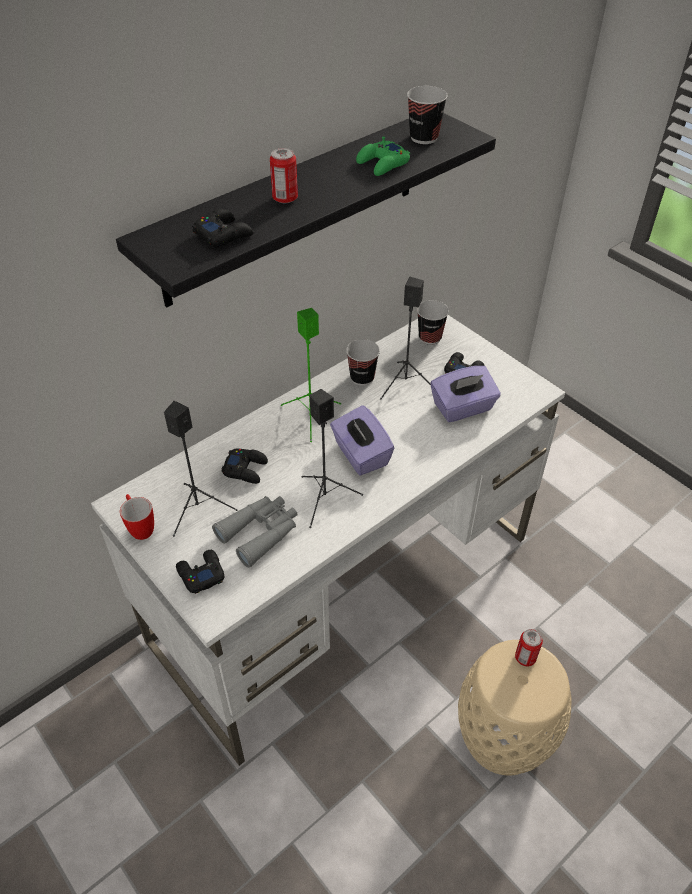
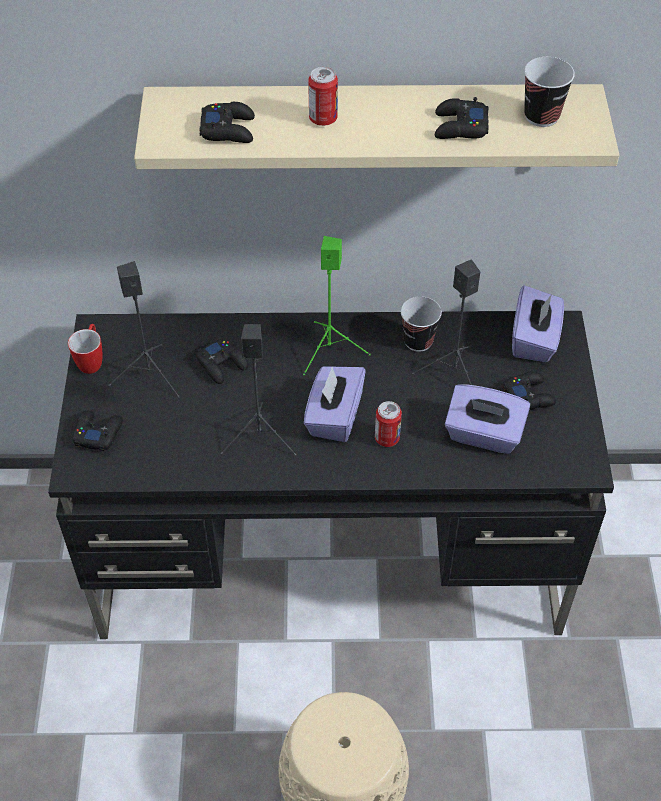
camera: 40 degrees right, 5 degrees up
white desk [91,315,565,766] -> black desk [48,311,614,639]
black shelf [116,113,496,307] -> beige shelf [134,84,619,169]
grey binoculars [212,496,298,568] -> none
green game controller [356,136,410,176] -> black game controller [435,97,489,139]
cup [417,300,449,345] -> purple tissue box [512,285,564,362]
can [515,629,543,667] -> can moved to [375,401,402,447]

